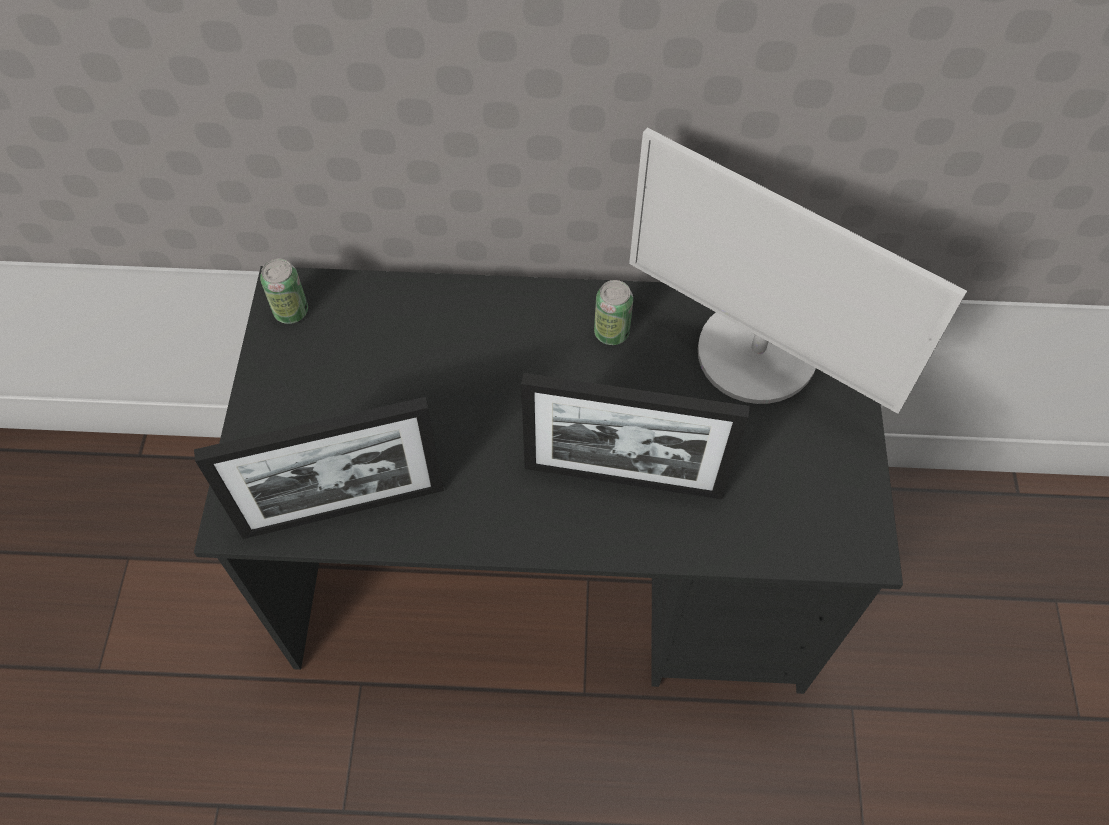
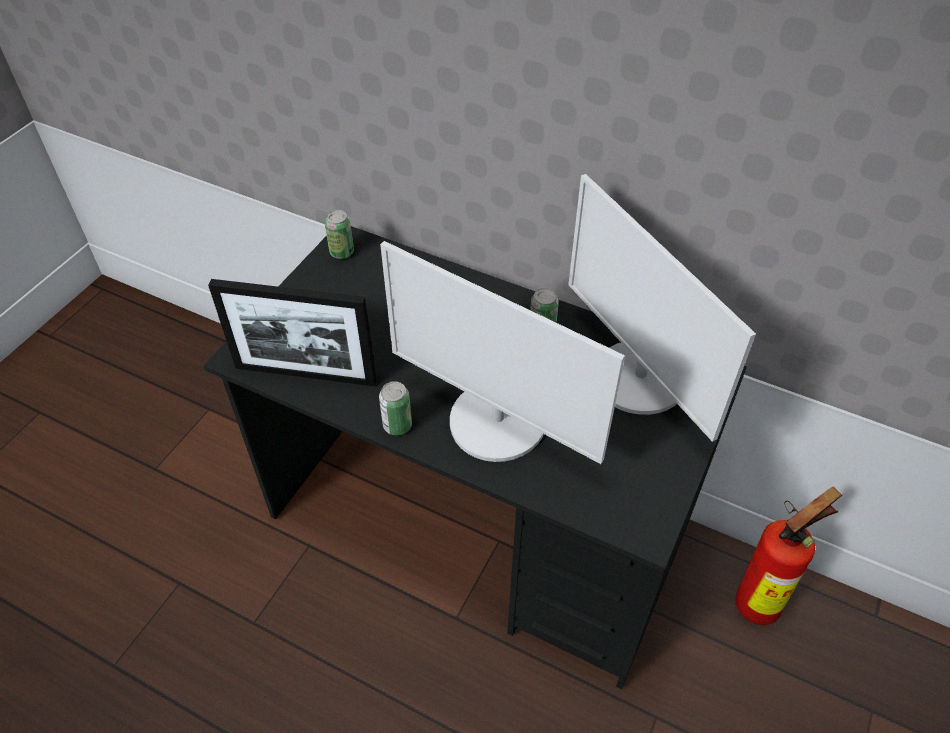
camera: 25 degrees right, 10 degrees down
picture frame [521,373,750,499] -> monitor [380,241,625,464]
none -> can [379,381,412,435]
none -> fire extinguisher [735,487,842,625]

